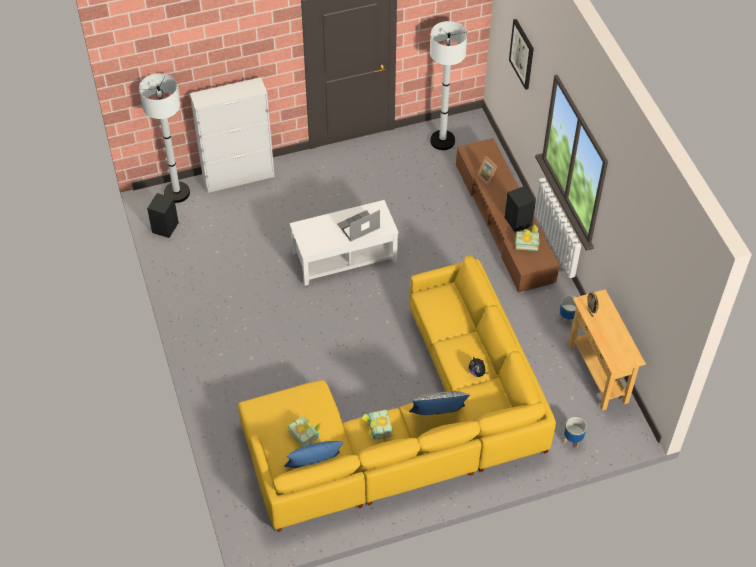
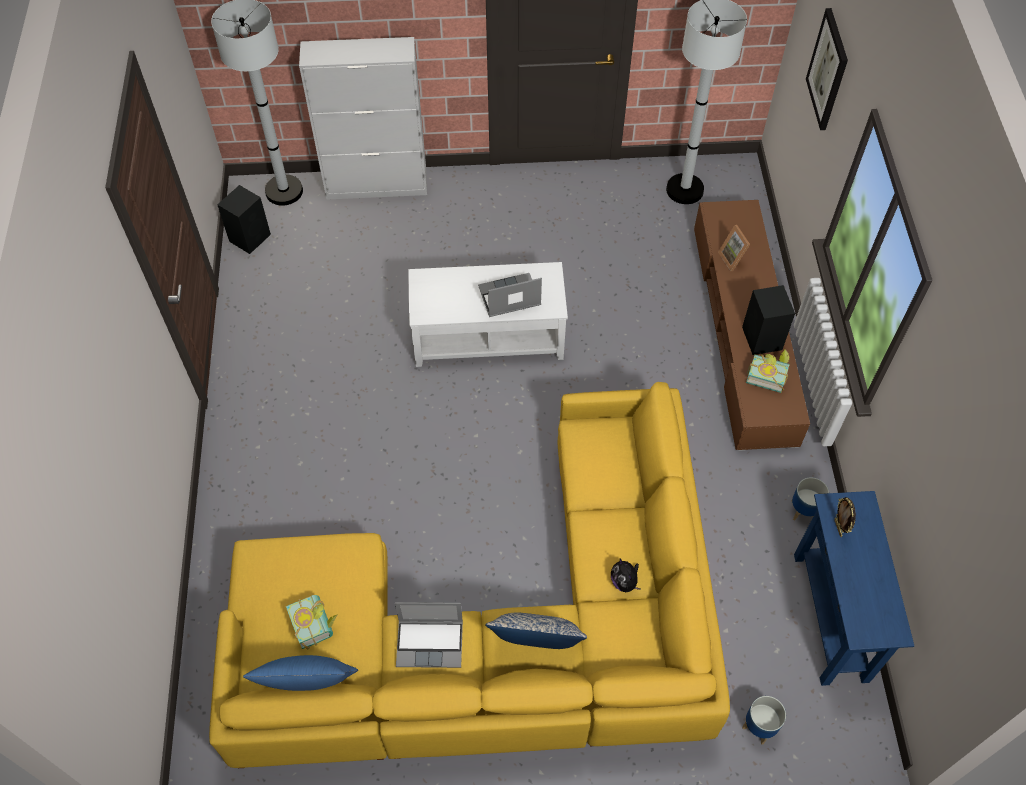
camera: 15 degrees right, 5 degrees up
book [362,410,393,440] -> laptop [395,602,463,668]
beige console table [569,289,646,411] -> blue console table [794,491,914,686]

